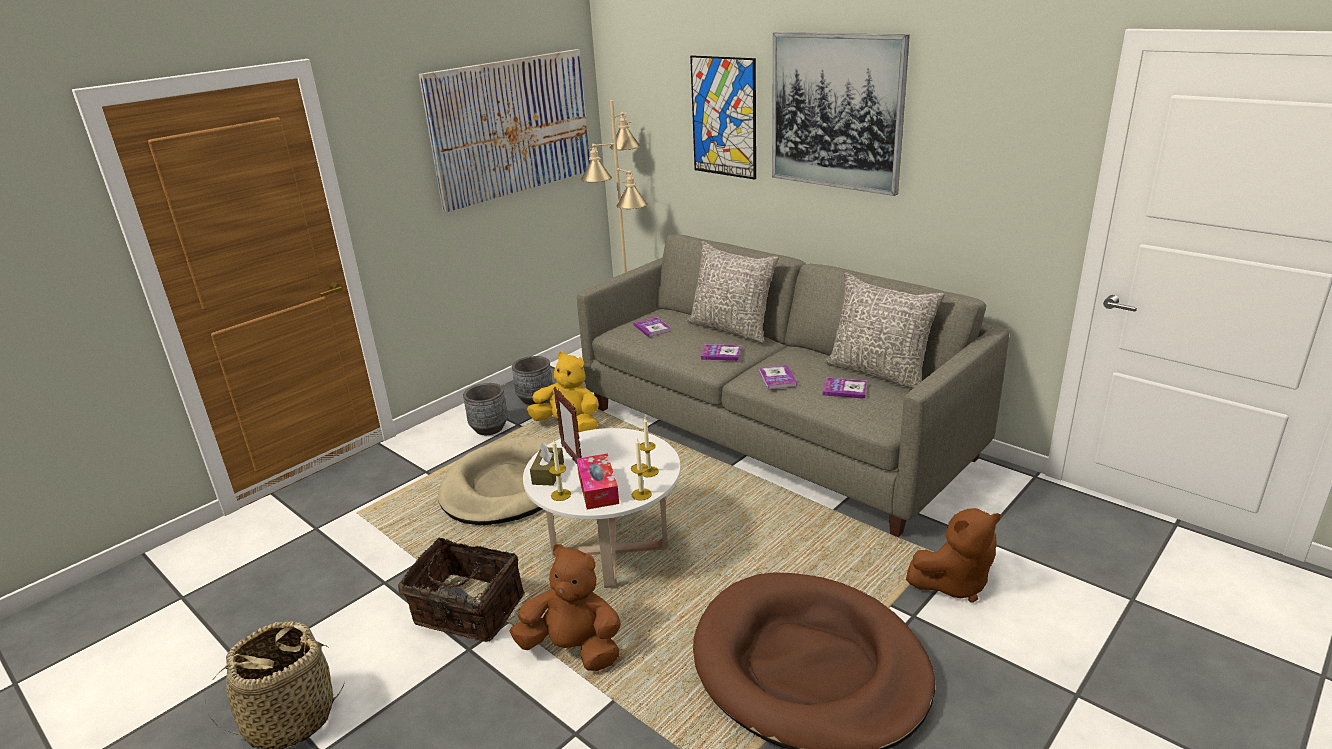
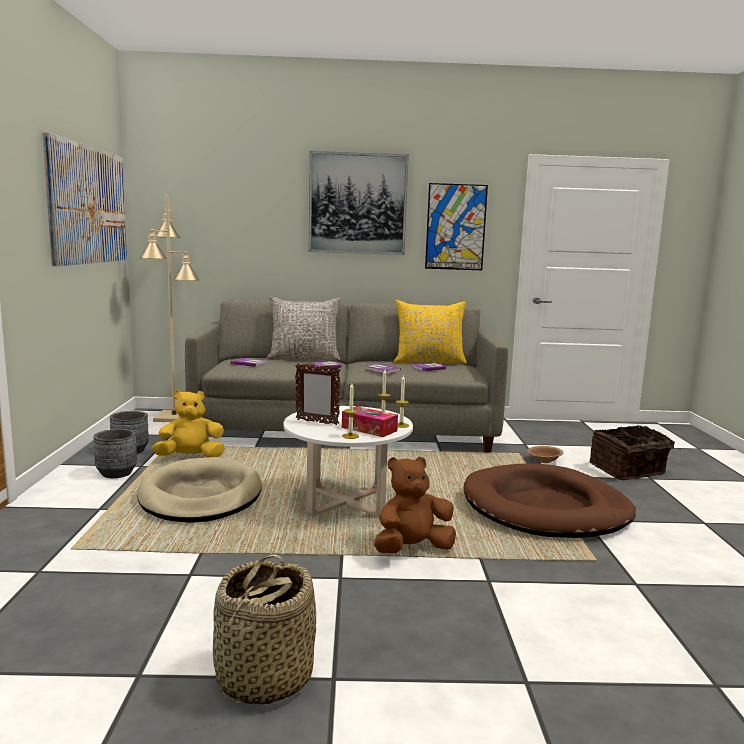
camera: 45 degrees left, 15 degrees down
basket [398,538,525,642] -> basket moved to [589,425,681,480]
brown tissue box [530,443,564,486] -> none
picture [690,55,756,180] -> picture moved to [425,183,488,270]
grey pillow [825,272,944,389] -> yellow pillow [394,300,467,364]
brown plush toy [906,508,1001,603] -> brown bowl [527,446,563,463]

